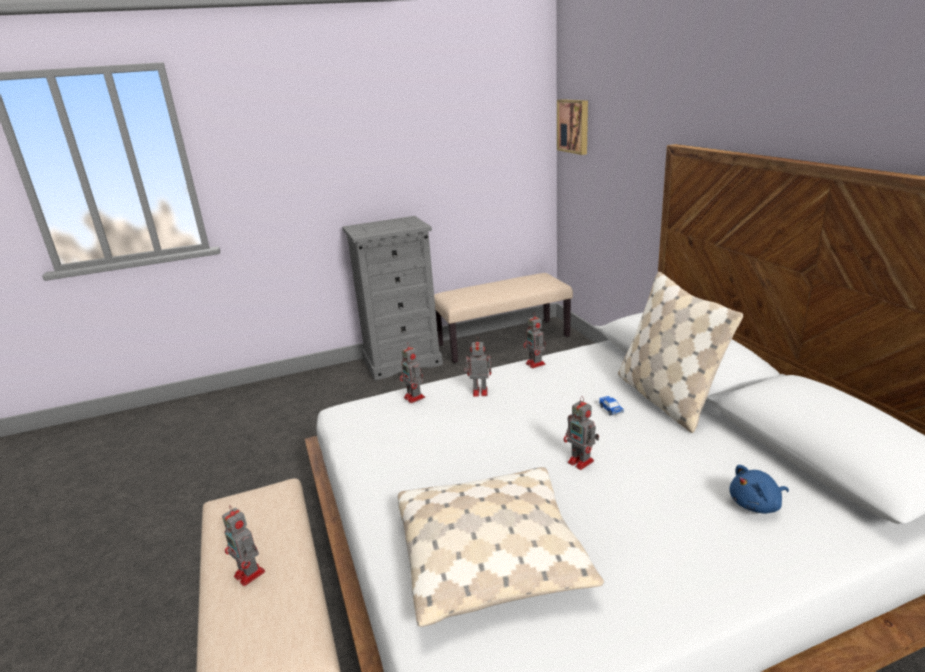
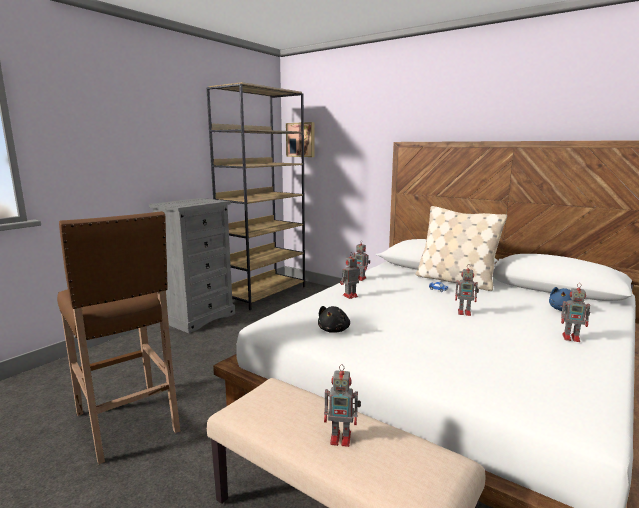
camera: 35 degrees left, 10 degrees down
beige pillow [398,467,604,627] -> none
toy robot [400,342,425,403] -> toy robot moved to [561,283,590,342]
beige bench [434,273,573,363] -> brown bookcase [206,82,305,310]
none -> brown stool [57,211,180,464]
none -> black plush toy [318,306,350,333]

